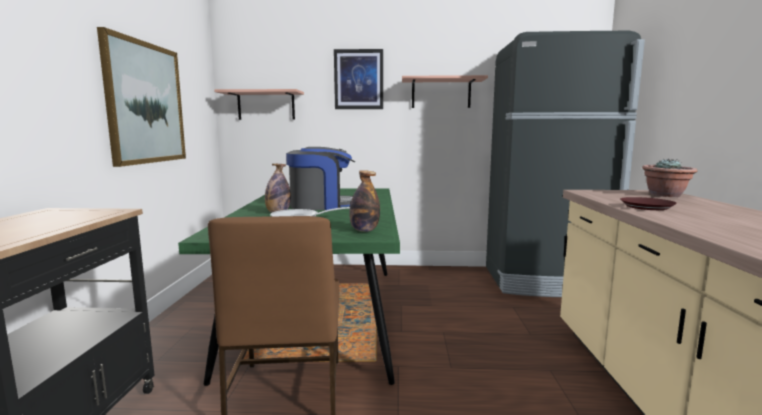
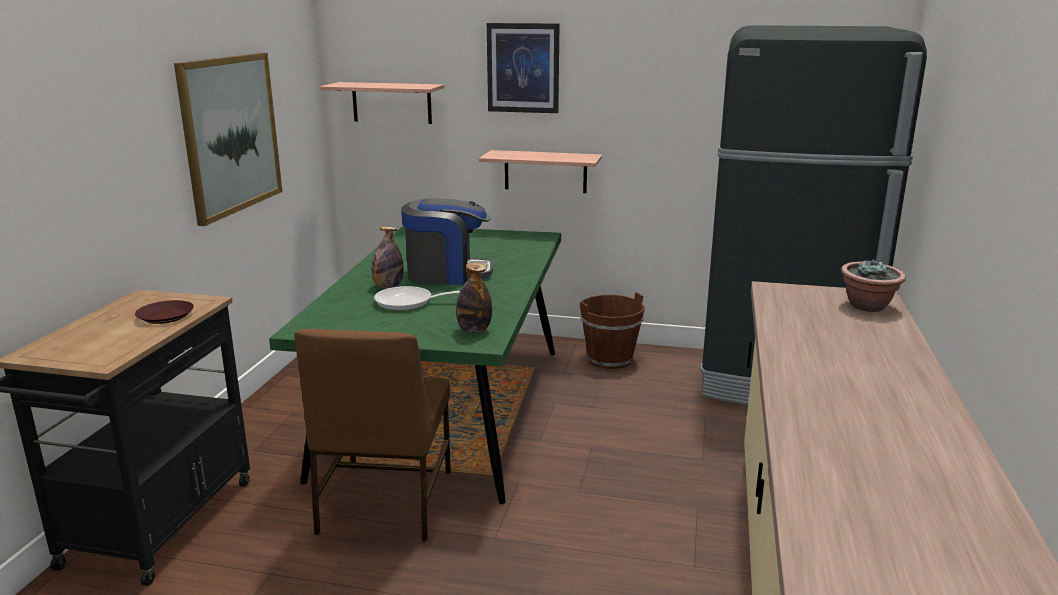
camera: 10 degrees right, 10 degrees up
shelf [402,75,488,108] -> shelf moved to [479,150,602,193]
brown plate [620,197,677,210] -> brown plate moved to [135,300,194,324]
none -> brown bucket [580,292,645,369]

